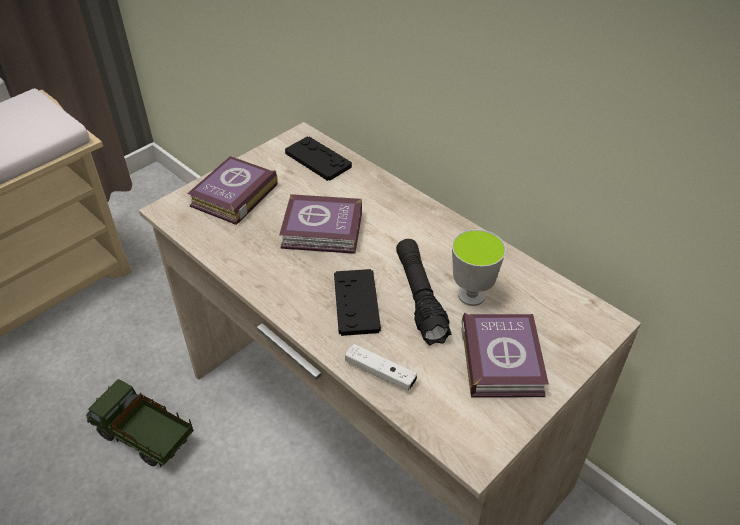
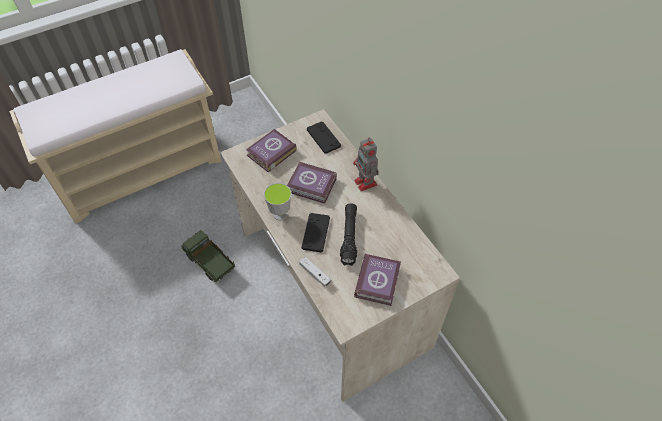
camera: 15 degrees right, 10 degrees up
cup [452,229,506,306] -> cup moved to [264,183,291,220]
none -> toy robot [353,137,379,191]

